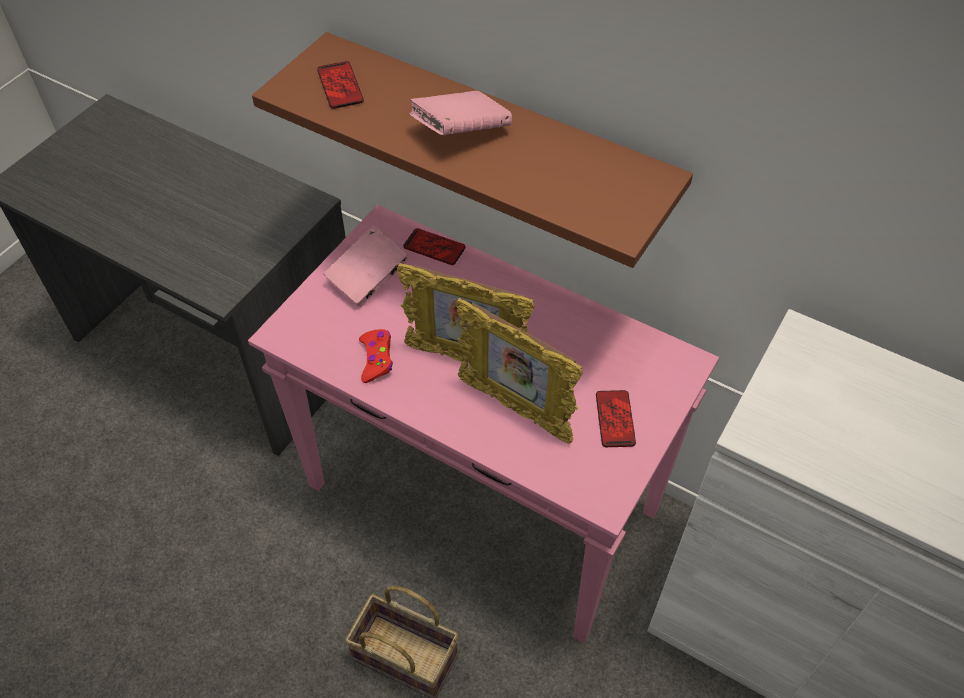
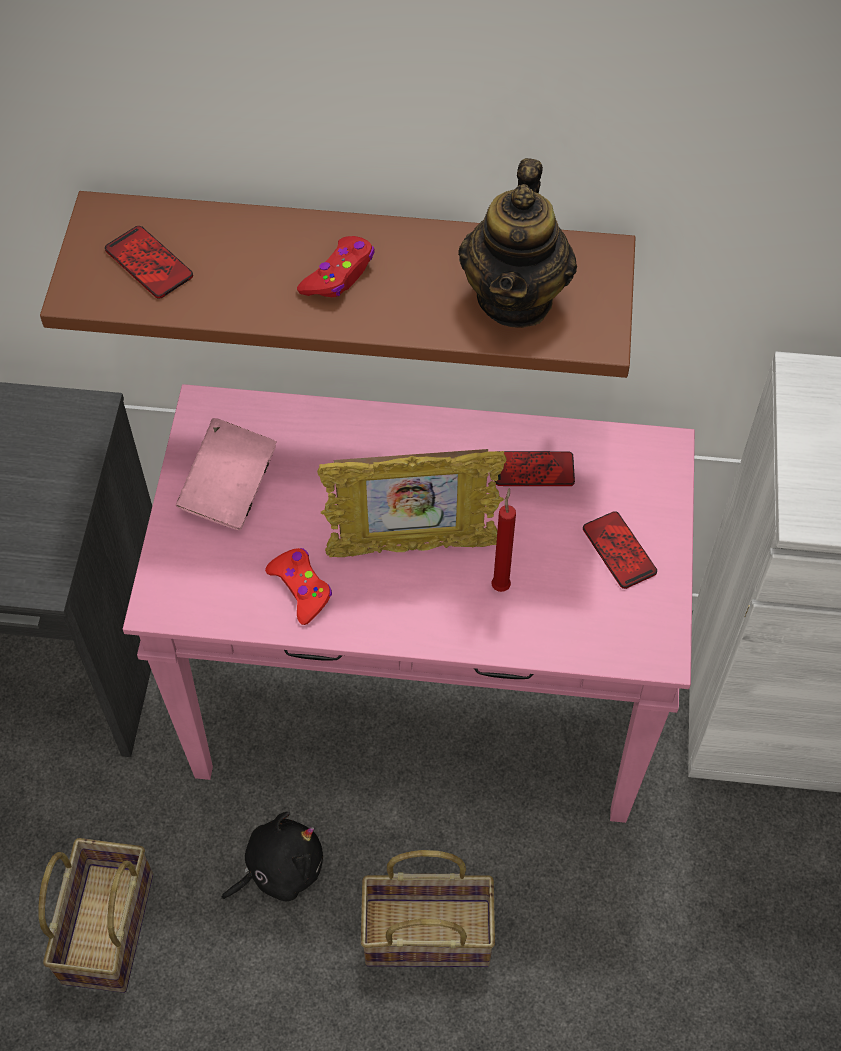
camera: 25 degrees left, 5 degrees up
phone [404,228,465,265] -> phone moved to [495,451,575,486]
pink book [409,91,512,135] -> red game controller [297,236,375,297]
picture frame [455,298,583,444] -> red candle [491,488,516,592]
none -> basket [38,838,153,993]
none -> black plush toy [221,812,323,901]
none -> teapot [458,158,577,328]

